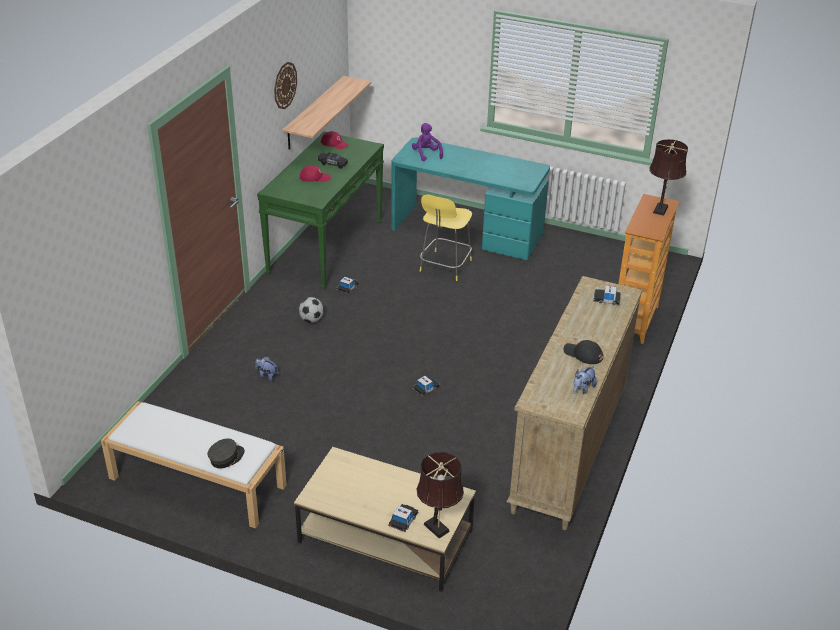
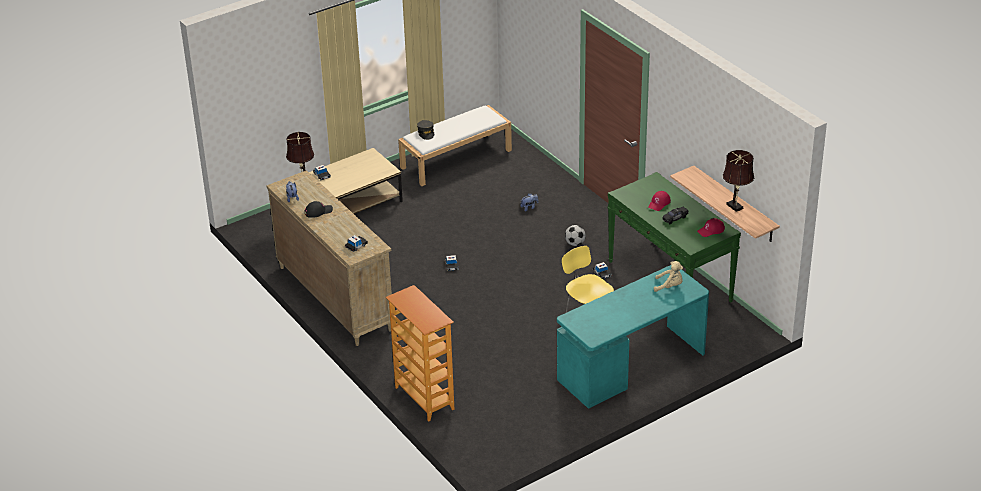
camera: 125 degrees right, 0 degrees up
wall clock [274,62,297,109] -> none
purple plush toy [412,123,443,161] -> beige plush toy [654,261,683,292]
brown table lamp [649,139,688,216] -> brown table lamp moved to [723,150,754,212]

